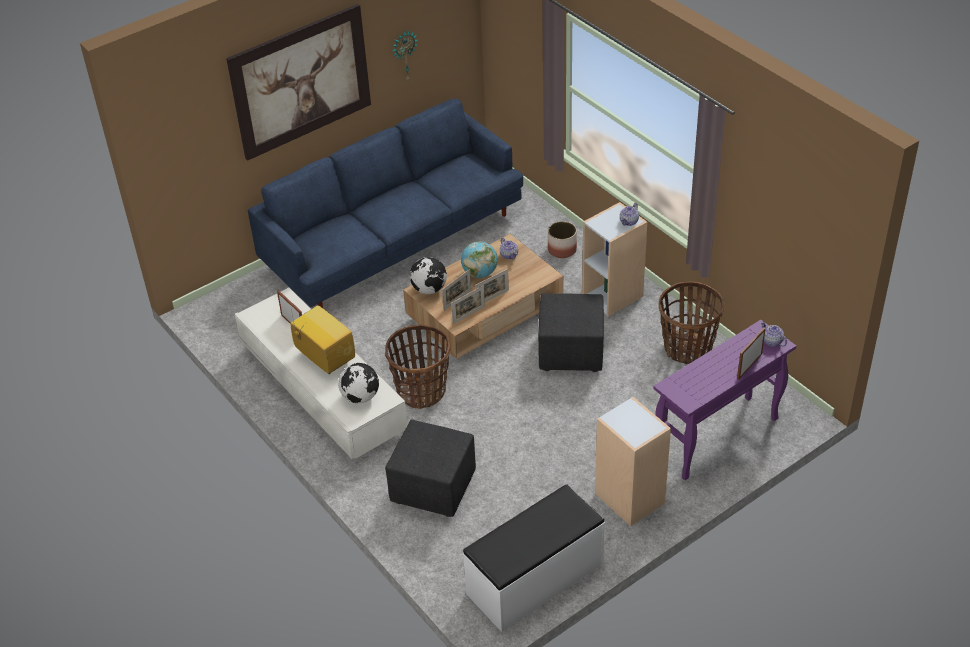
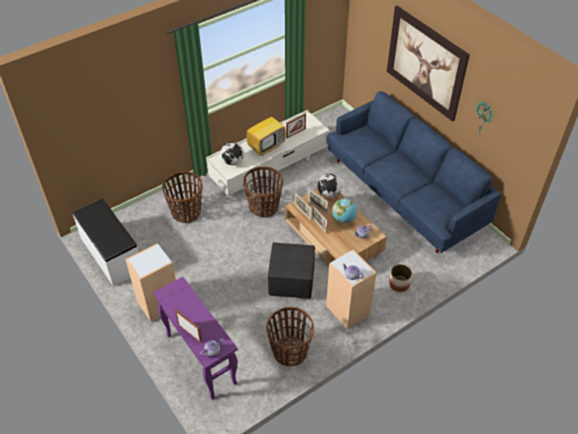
camera: 90 degrees right, 5 degrees up
black ottoman [385,419,476,517] -> basket [162,171,203,223]

